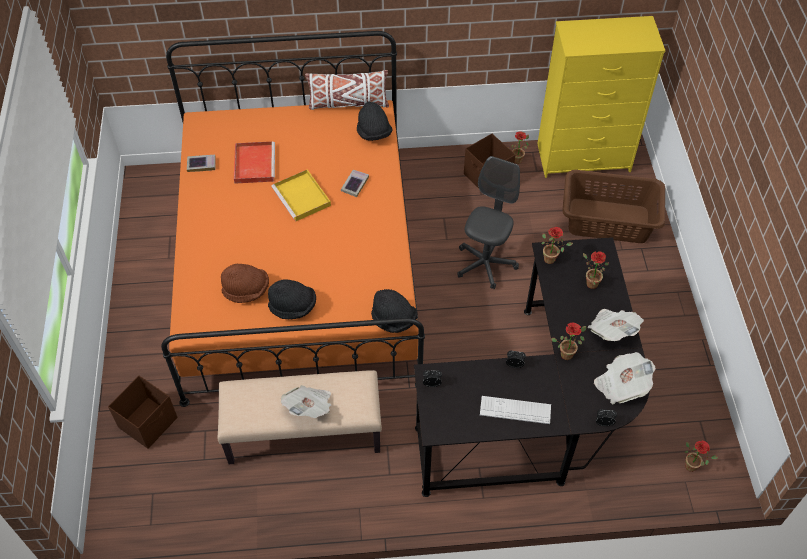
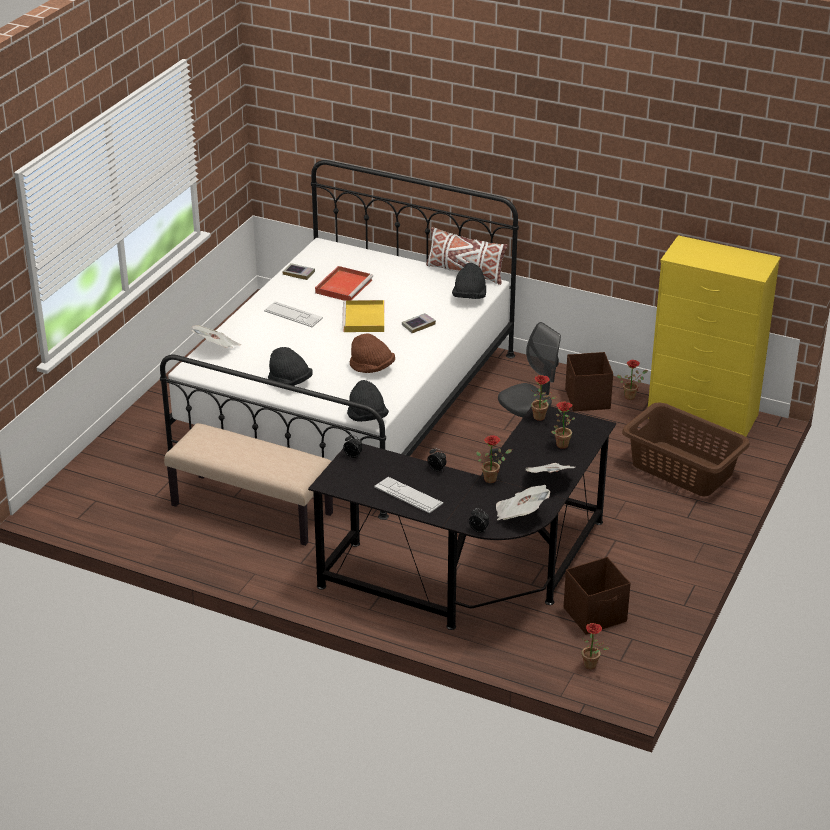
camera: 30 degrees right, 20 degrees down
brown storage box [108,376,177,449] -> brown storage box moved to [564,557,631,635]
orange bed [161,31,425,407] -> white bed [160,160,519,520]
brown hat [221,264,269,303] -> brown hat moved to [350,333,395,373]
newspaper [281,385,331,418] -> newspaper moved to [191,325,241,348]
none -> keyboard [264,301,323,327]

